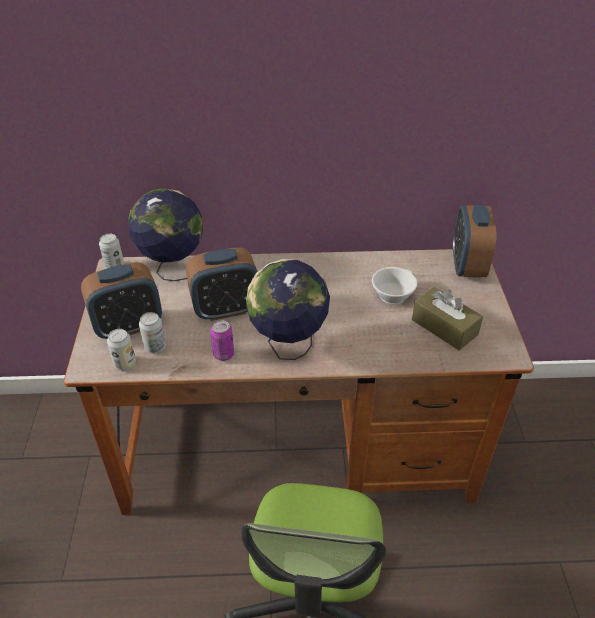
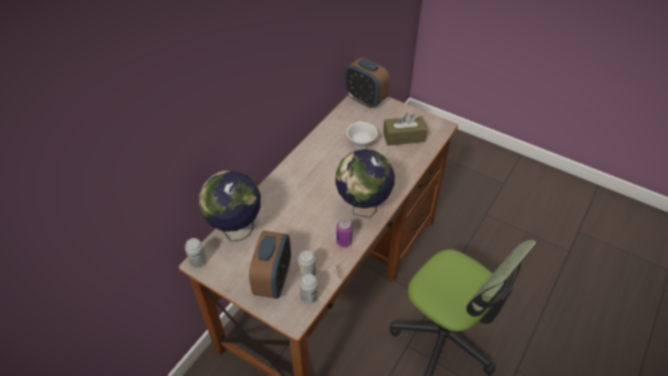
camera: 55 degrees left, 5 degrees up
alarm clock [186,248,258,321] -> none

